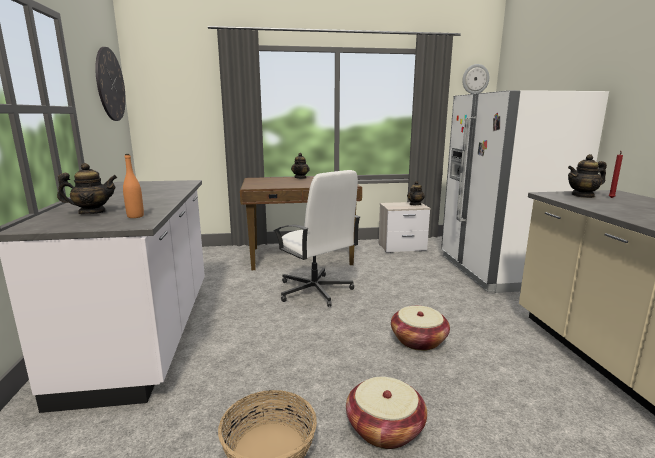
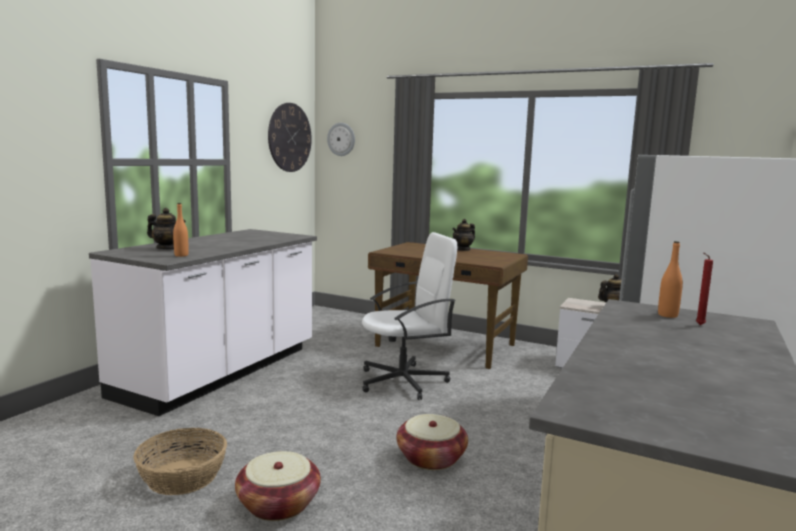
camera: 35 degrees right, 5 degrees down
white office chair [274,170,360,307] -> white office chair turned 105 degrees counterclockwise [362,232,457,400]
wall clock [462,64,489,94] -> wall clock moved to [327,123,355,156]
teapot [568,154,607,198] -> orange bottle [658,241,683,318]

